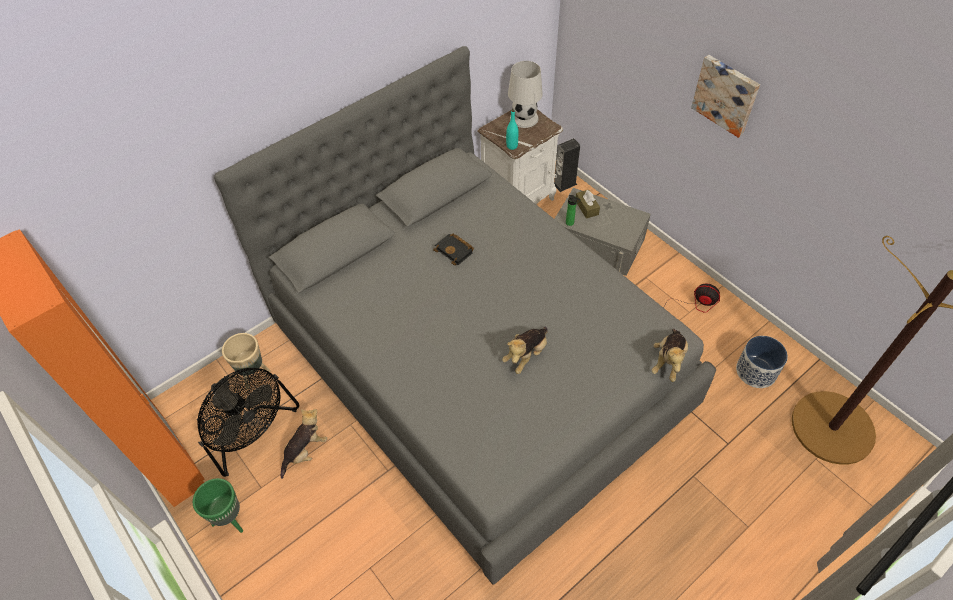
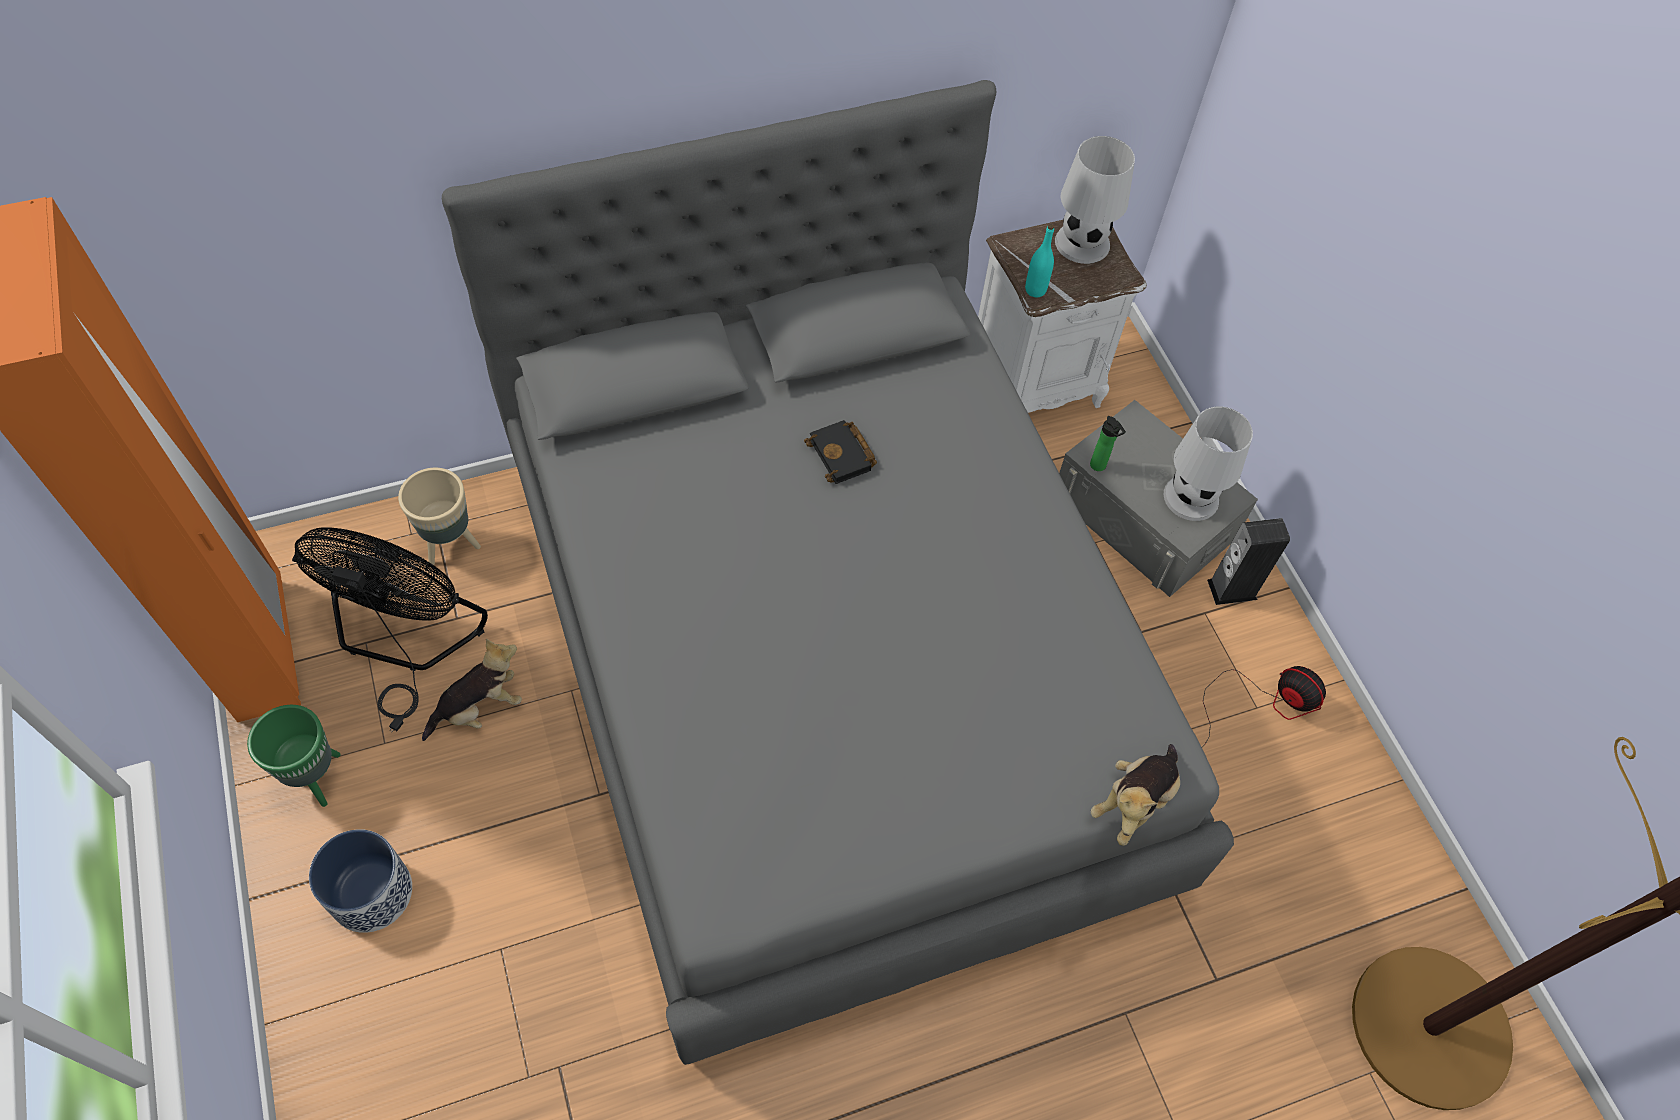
camera: 15 degrees right, 5 degrees up
black fan [197,368,299,477] -> black fan turned 135 degrees counterclockwise [292,527,488,732]
plush toy [502,327,548,374] -> none
speaker [554,138,580,192] -> speaker moved to [1207,518,1290,605]
brown tissue box [576,190,600,219] -> none
picture [691,55,760,138] -> none
planter [736,336,788,388] -> planter moved to [309,829,412,933]
none -> white table lamp [1164,406,1253,521]

